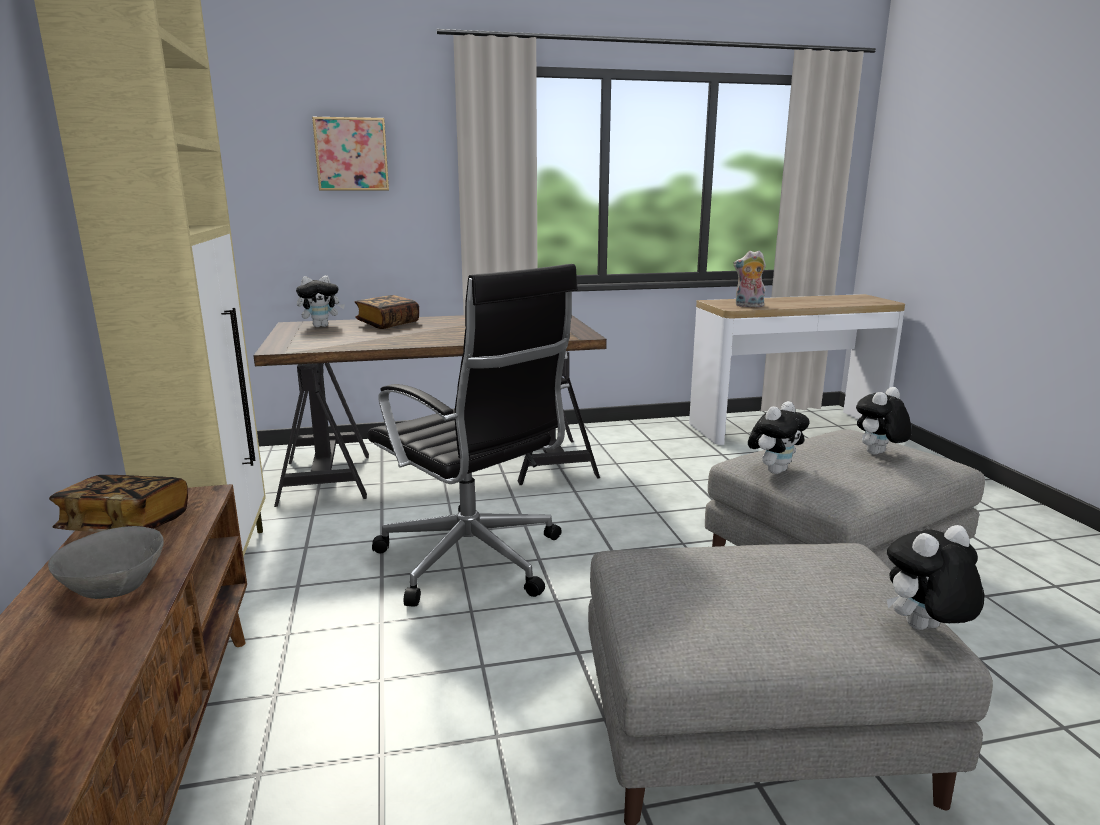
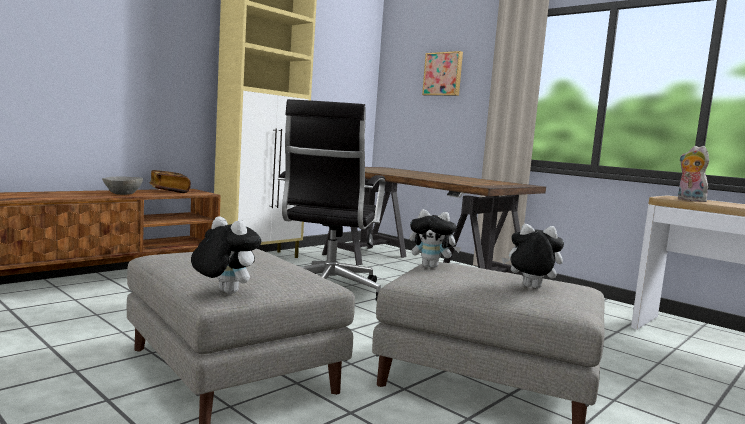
camera: 55 degrees right, 10 degrees down
plush toy [296,276,345,327] -> none
book [355,295,419,329] -> none

